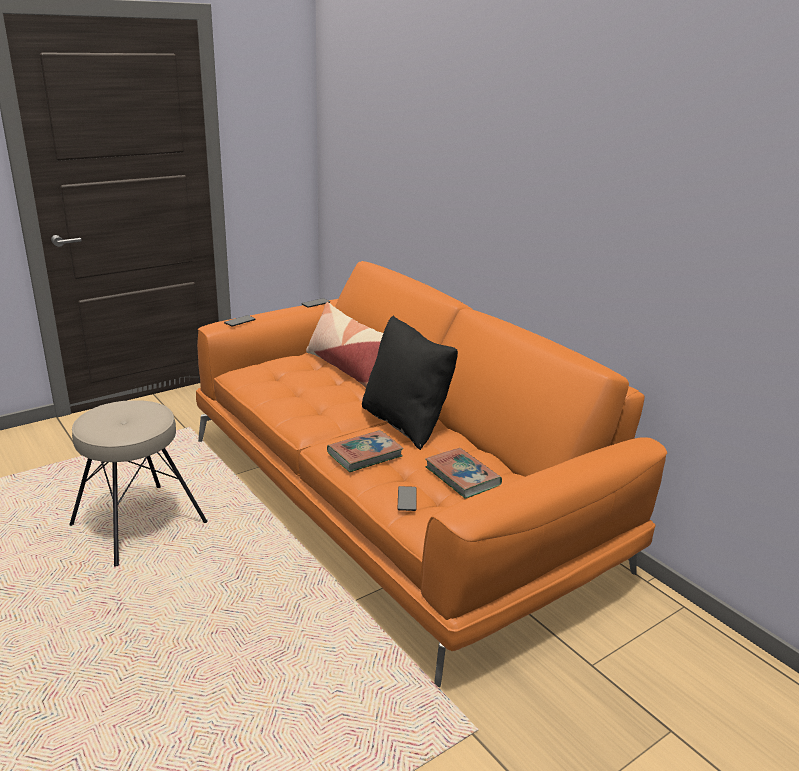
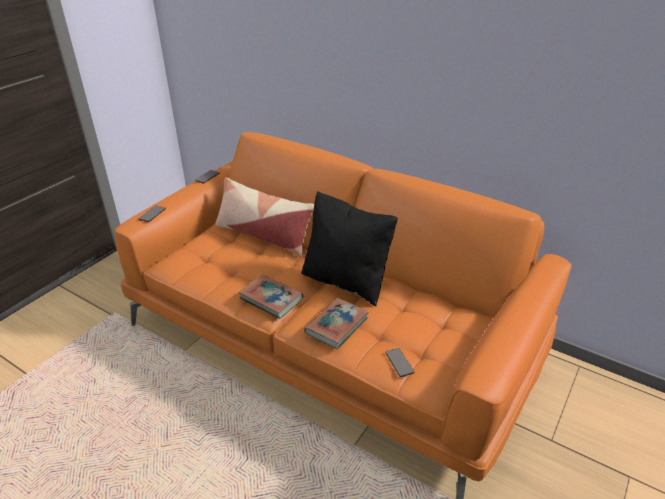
camera: 20 degrees left, 10 degrees up
beige stool [69,400,208,566] -> none
book [425,448,502,499] -> book moved to [239,275,303,319]

